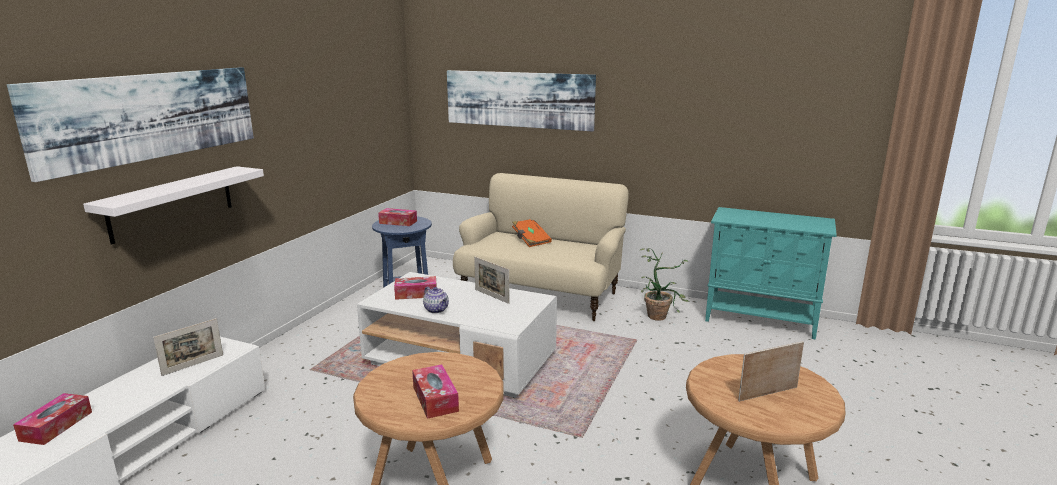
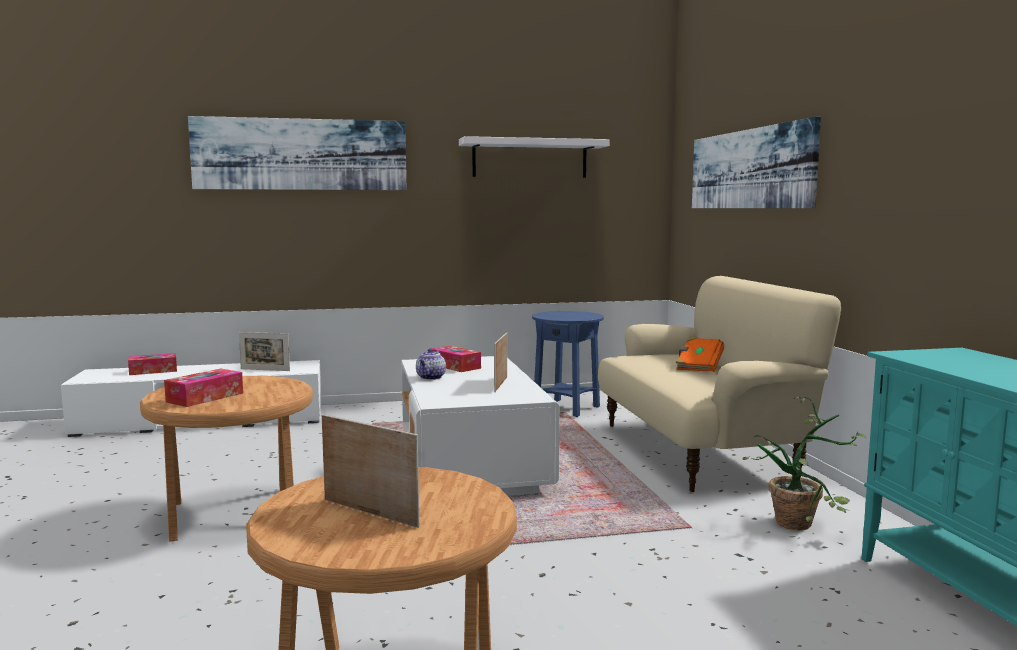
camera: 55 degrees right, 10 degrees down
white shelf [83,166,264,245] -> white shelf moved to [459,136,609,178]
tissue box [378,208,417,226] -> none

